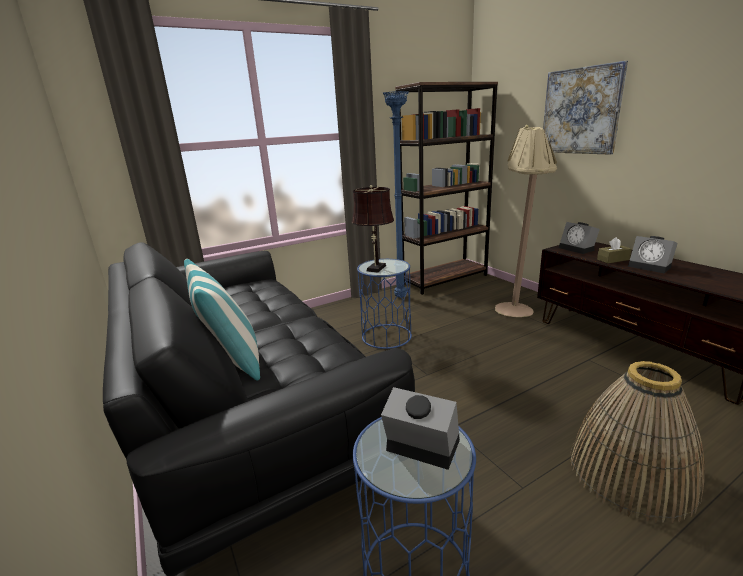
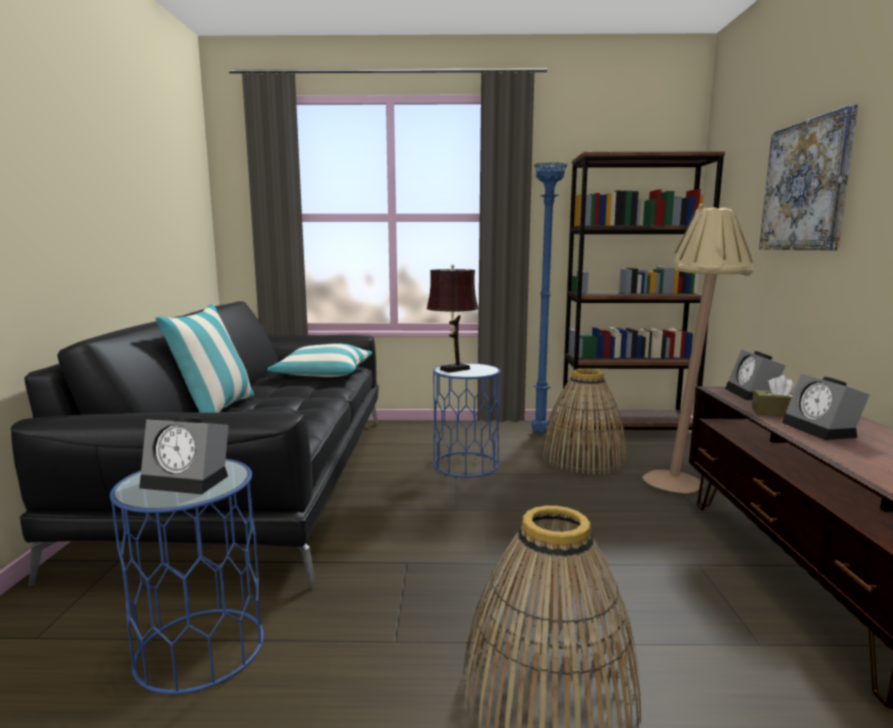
camera: 30 degrees right, 10 degrees down
alarm clock [381,387,460,470] -> alarm clock turned 135 degrees clockwise [139,416,229,494]
none -> pillow [267,343,372,377]
none -> basket [542,369,627,474]

